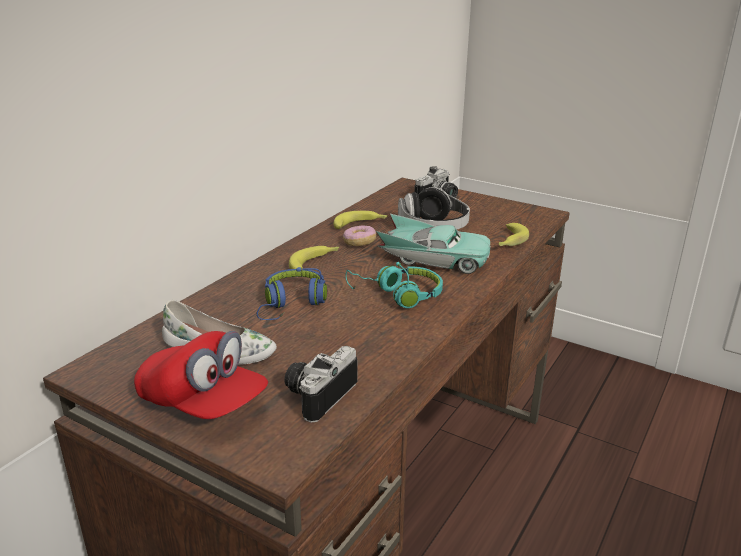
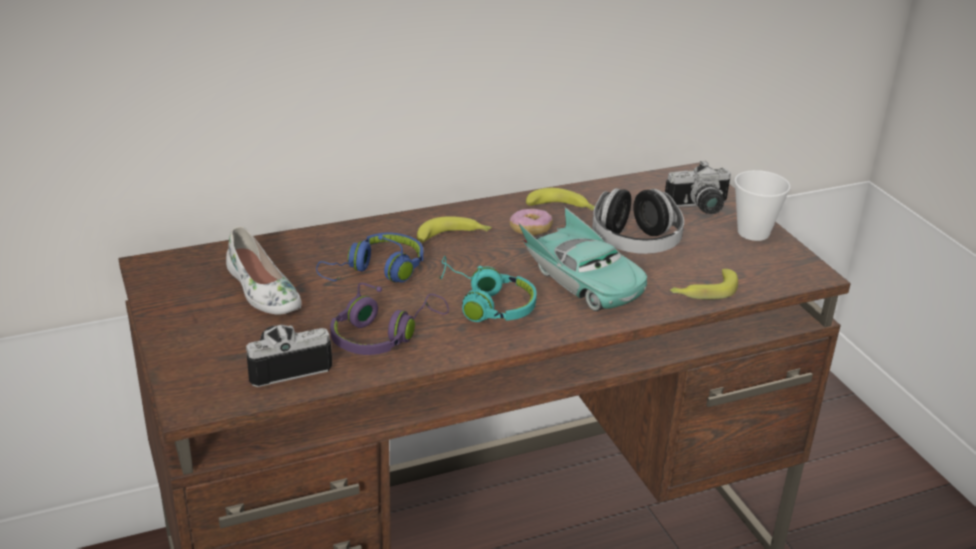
camera: 35 degrees right, 5 degrees up
red cap [134,331,268,419] -> none
none -> purple headphones [330,283,449,355]
none -> cup [734,170,791,241]

